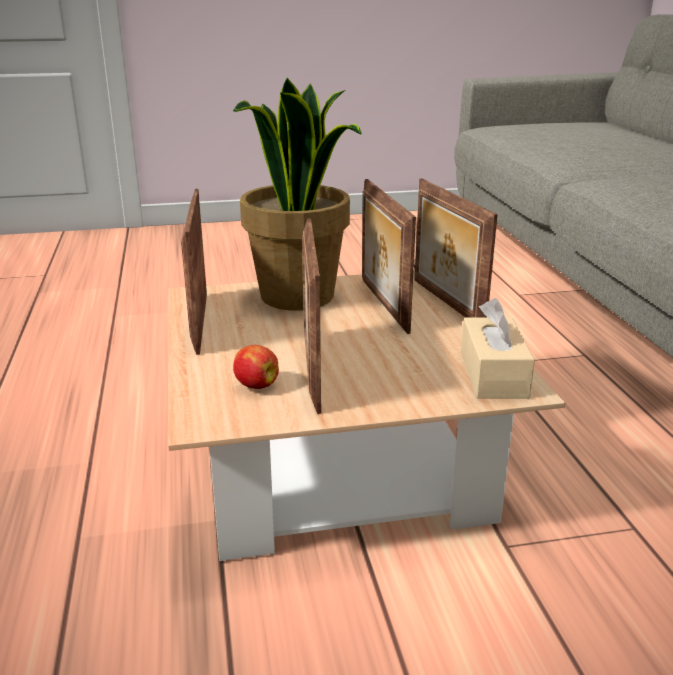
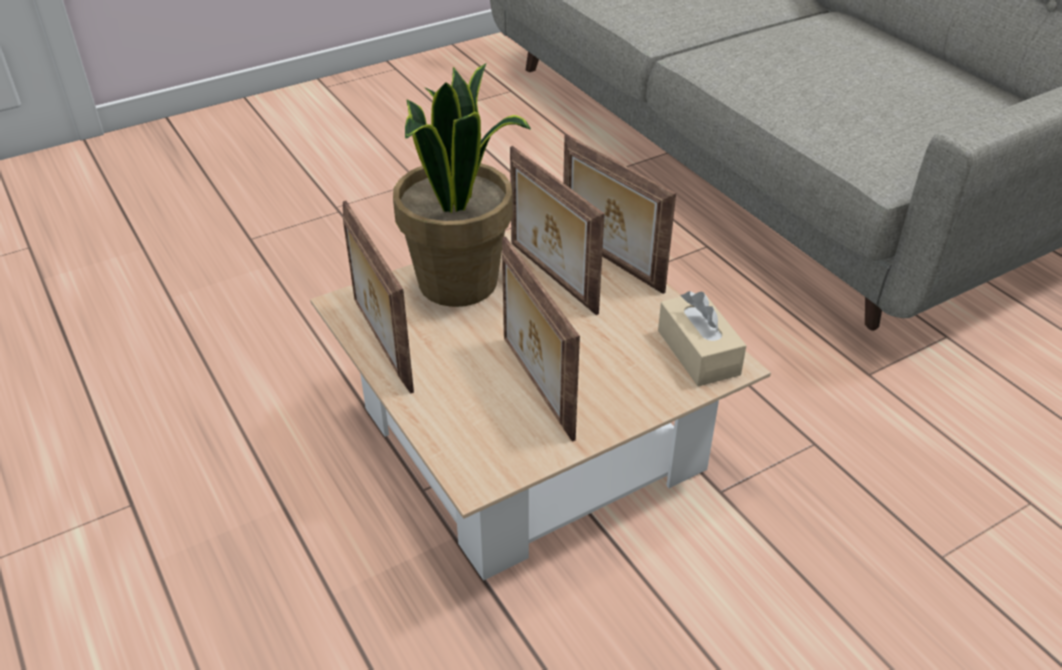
camera: 20 degrees left, 15 degrees up
apple [233,345,279,389] -> none

